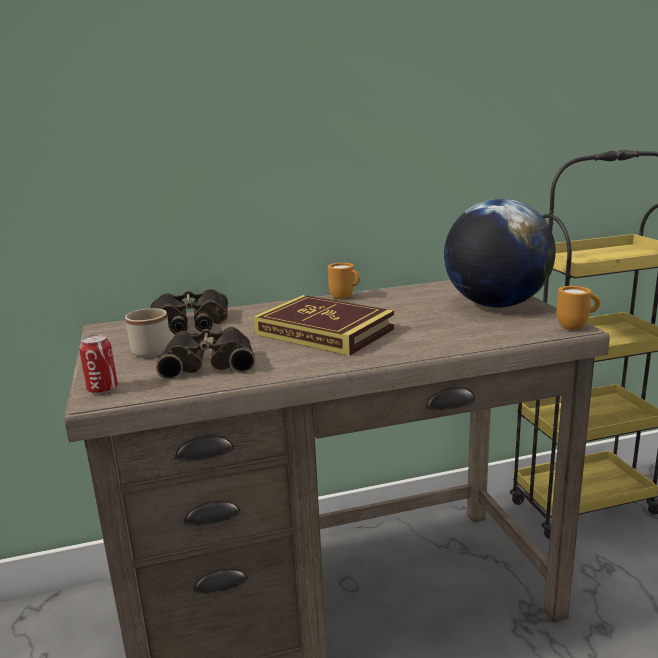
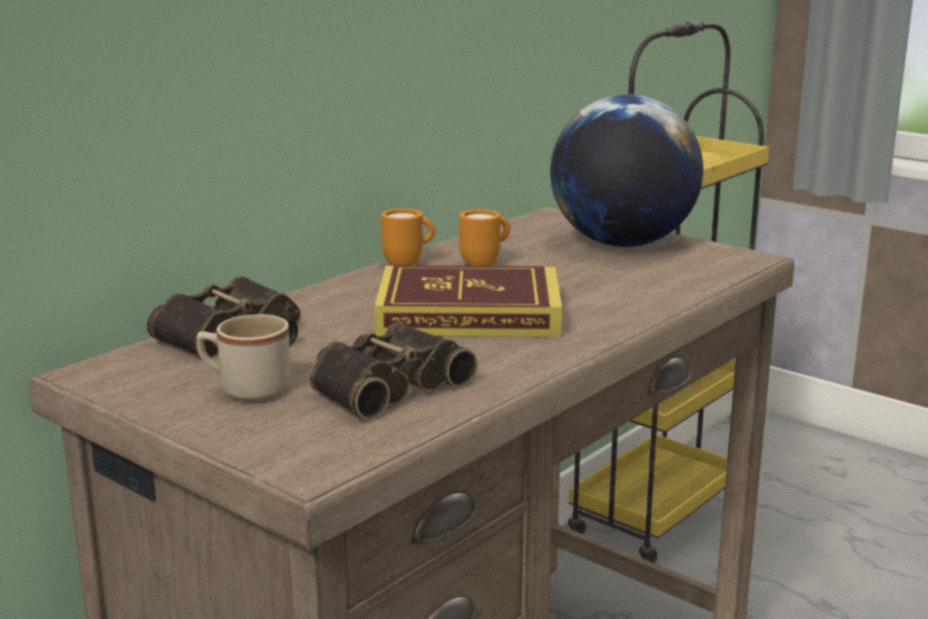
camera: 35 degrees left, 0 degrees up
can [79,334,118,394] -> none
orange mug [557,286,600,330] -> orange mug moved to [459,209,510,266]

